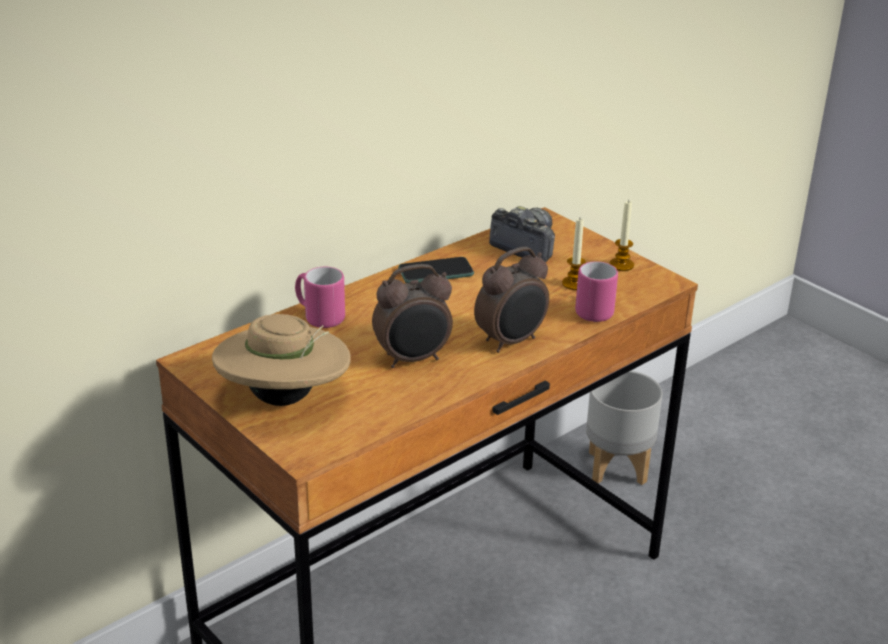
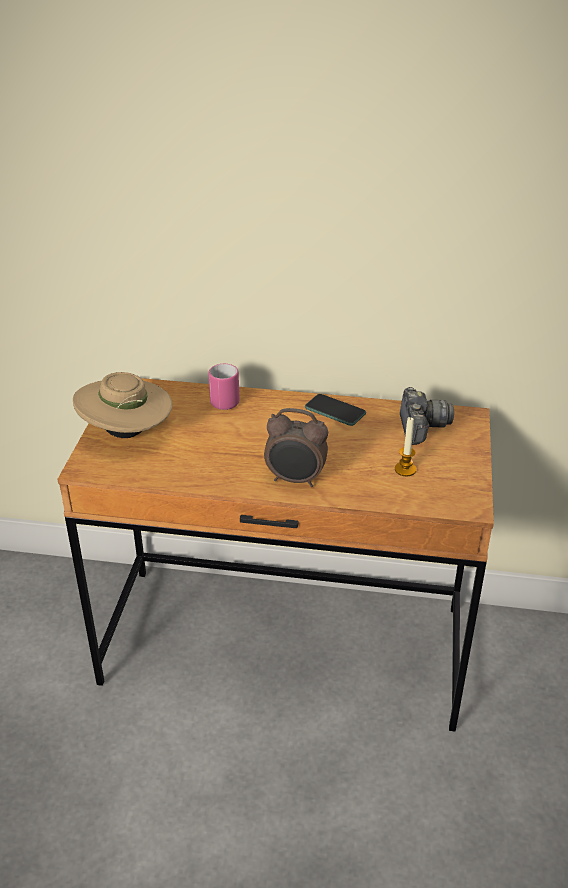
camera: 50 degrees right, 5 degrees up
alarm clock [372,264,453,368] -> none
pink mug [575,261,618,322] -> none
grey planter [586,371,662,485] -> none
candle [610,200,634,271] -> none

